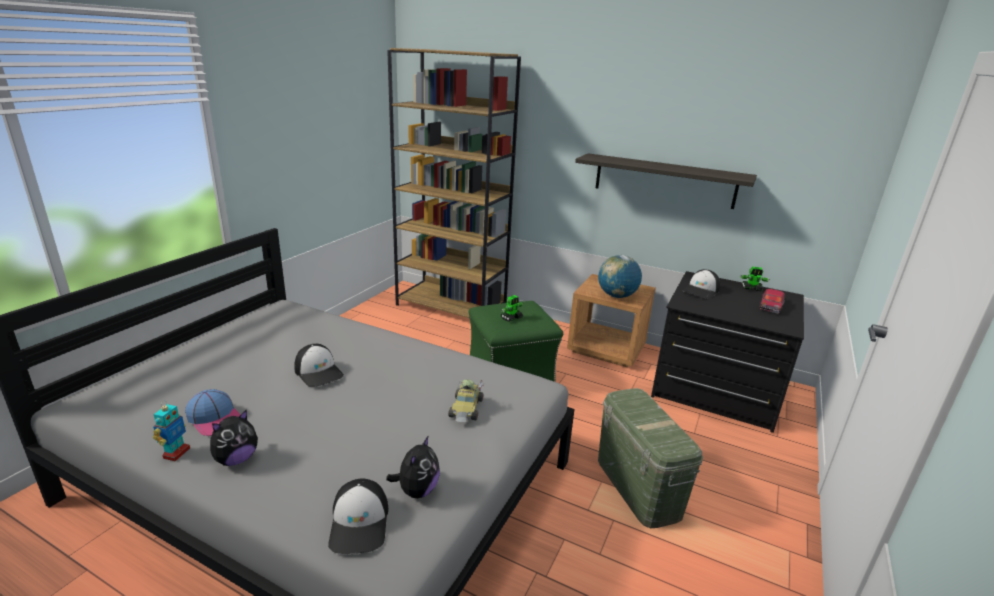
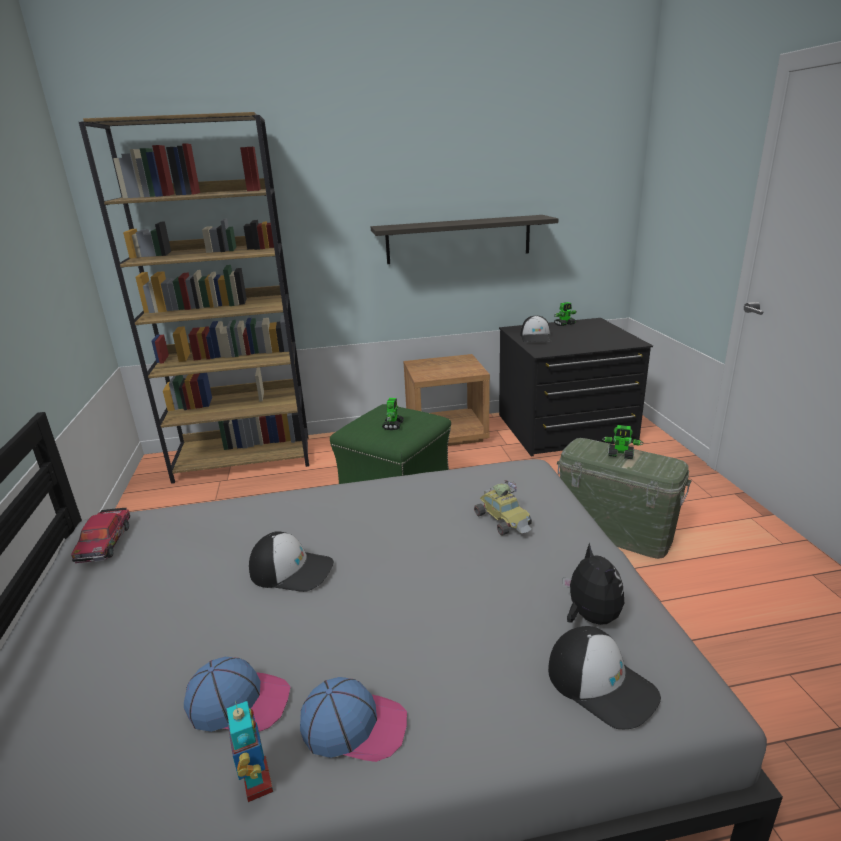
camera: 35 degrees left, 0 degrees up
plush toy [210,409,258,466] -> cap [300,677,407,762]
globe [598,255,642,298] -> none
toy car [759,289,785,314] -> toy car moved to [71,508,130,563]
none -> toy robot [602,425,643,459]

